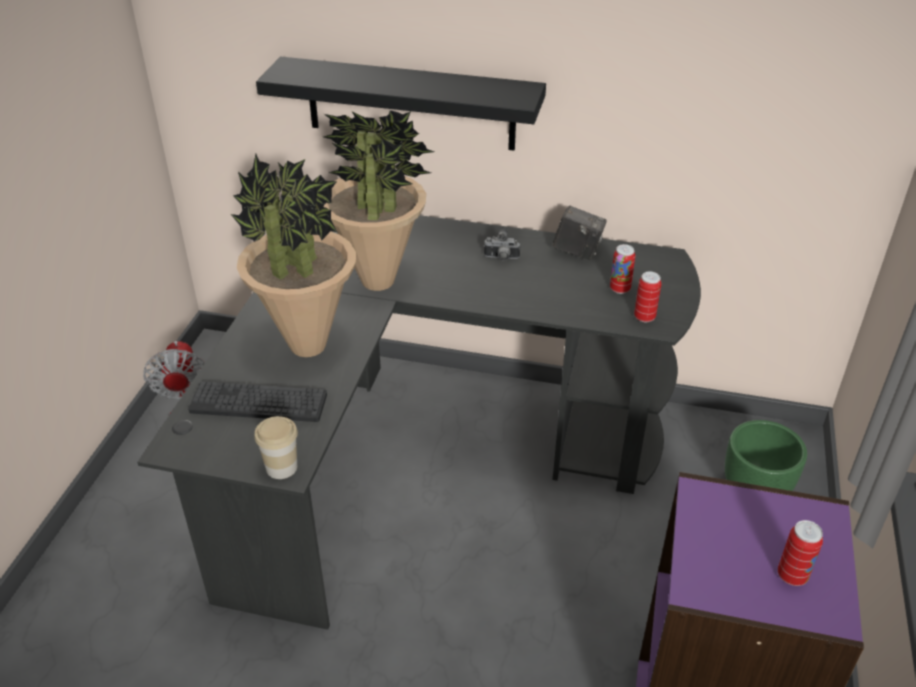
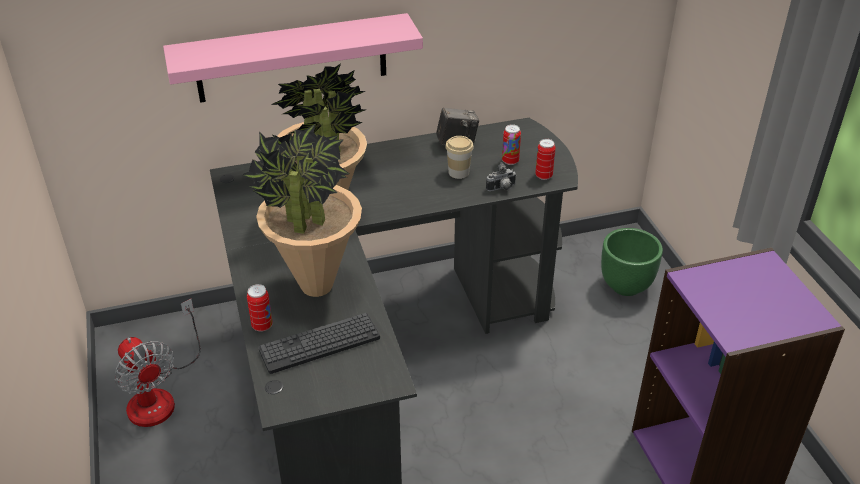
camera: 30 degrees left, 0 degrees up
cup [254,416,298,479] -> cup moved to [445,136,474,179]
black shelf [256,56,546,151] -> pink shelf [163,13,423,103]
camera [484,228,520,261] -> camera moved to [486,162,516,191]
can [778,520,823,586] -> can moved to [247,284,273,331]

